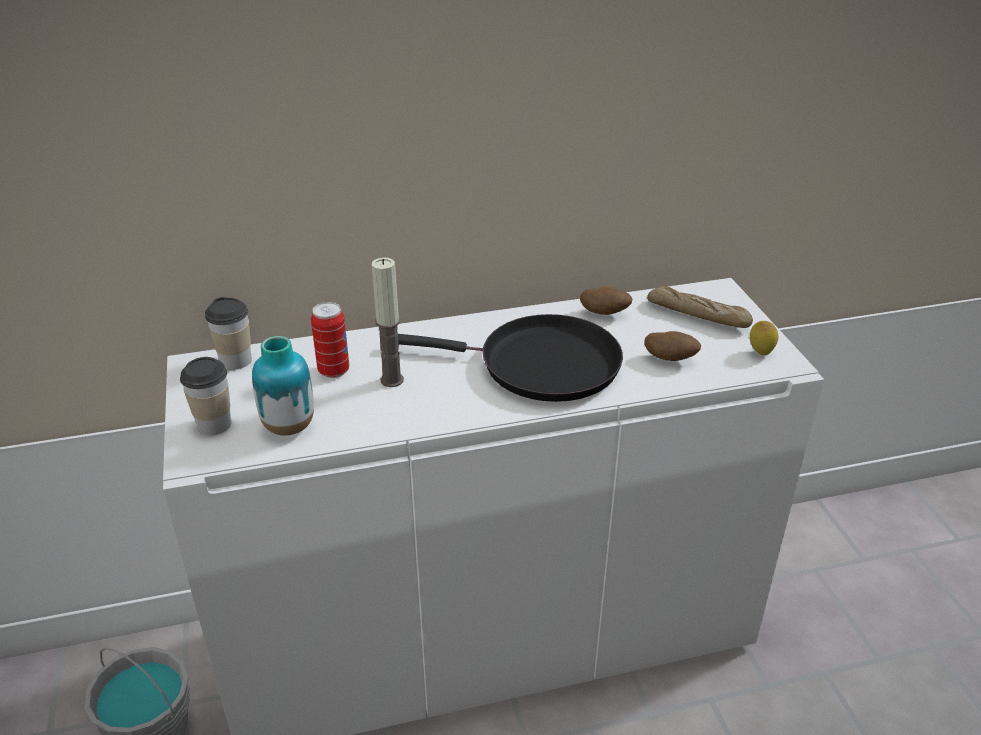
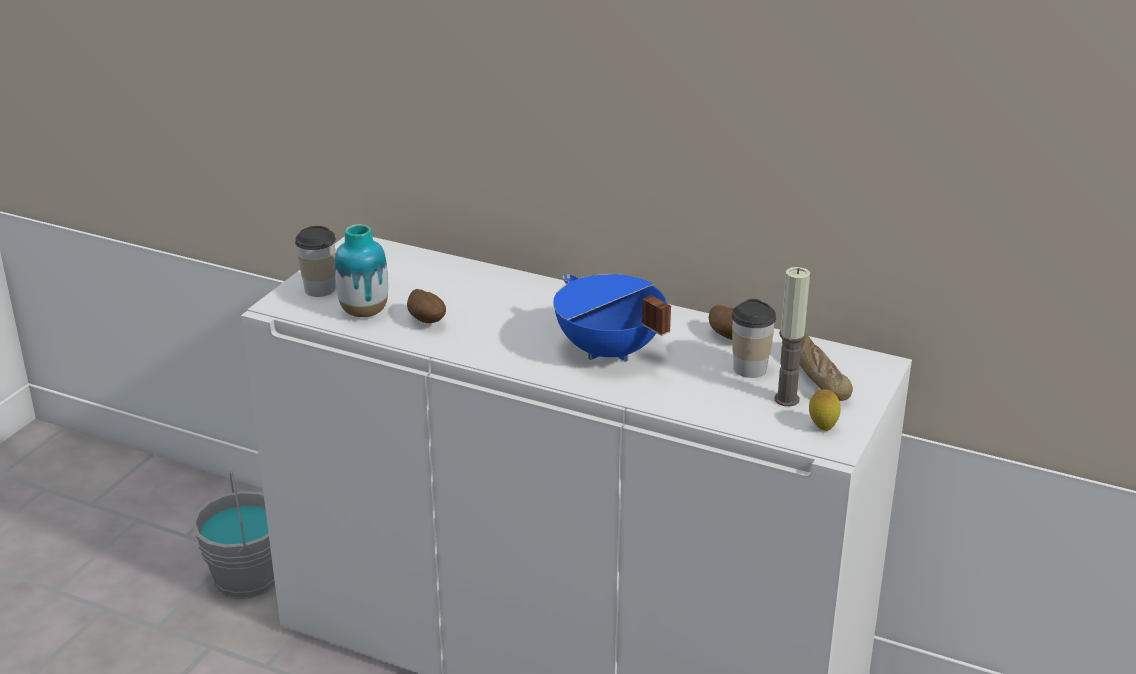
camera: 40 degrees right, 5 degrees down
cup [205,297,252,370] -> cup moved to [732,299,776,378]
can [311,302,349,378] -> none
candle [372,257,404,387] -> candle moved to [774,267,810,406]
black frying pan [398,314,623,402] -> blue cooking pot [553,274,671,362]
potato [644,331,701,361] -> potato moved to [407,289,446,323]

